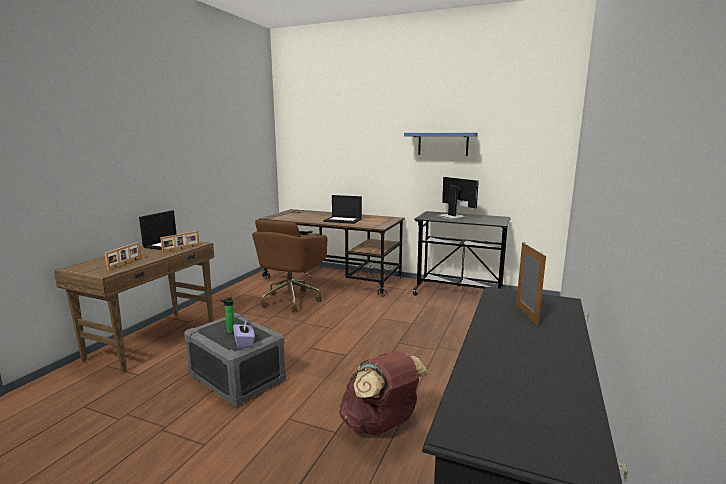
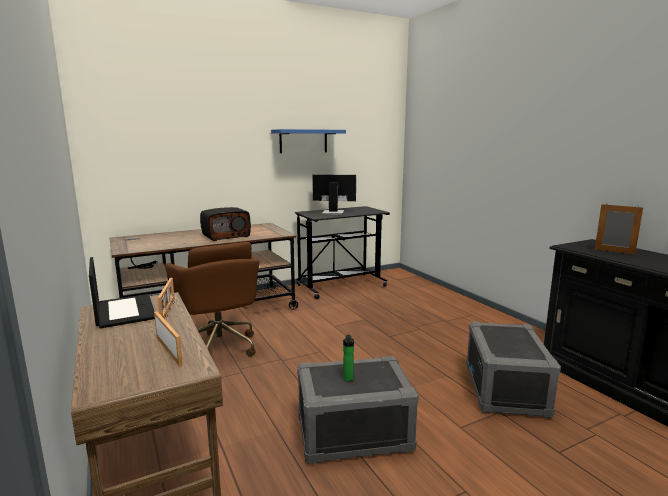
camera: 50 degrees left, 0 degrees up
purple tissue box [233,321,255,349] -> none
laptop [323,195,362,224] -> radio [200,207,251,241]
brown backpack [339,350,430,435] -> grey storage box [466,321,561,418]

